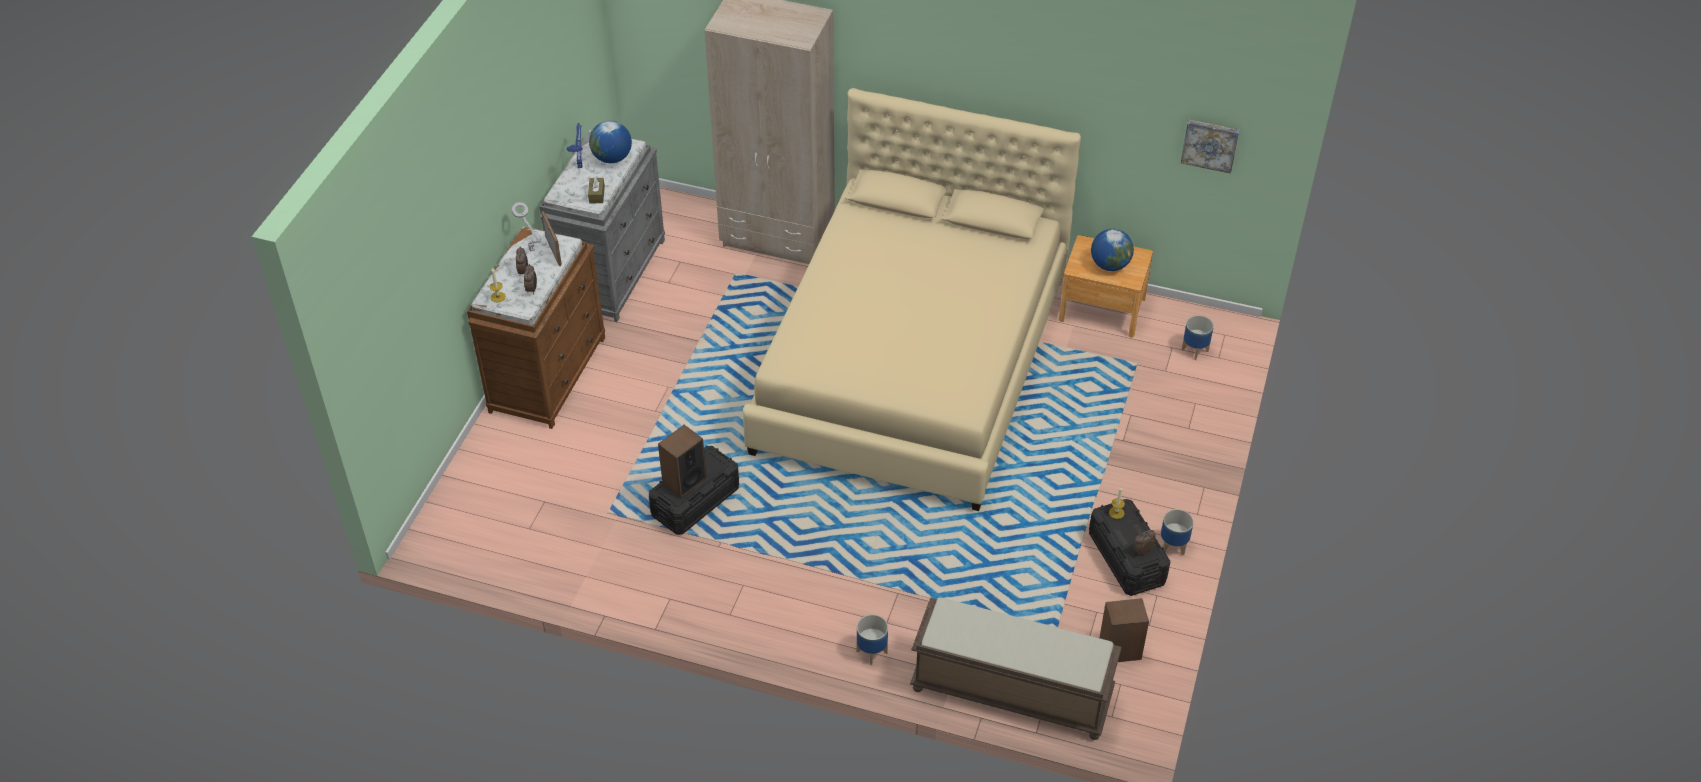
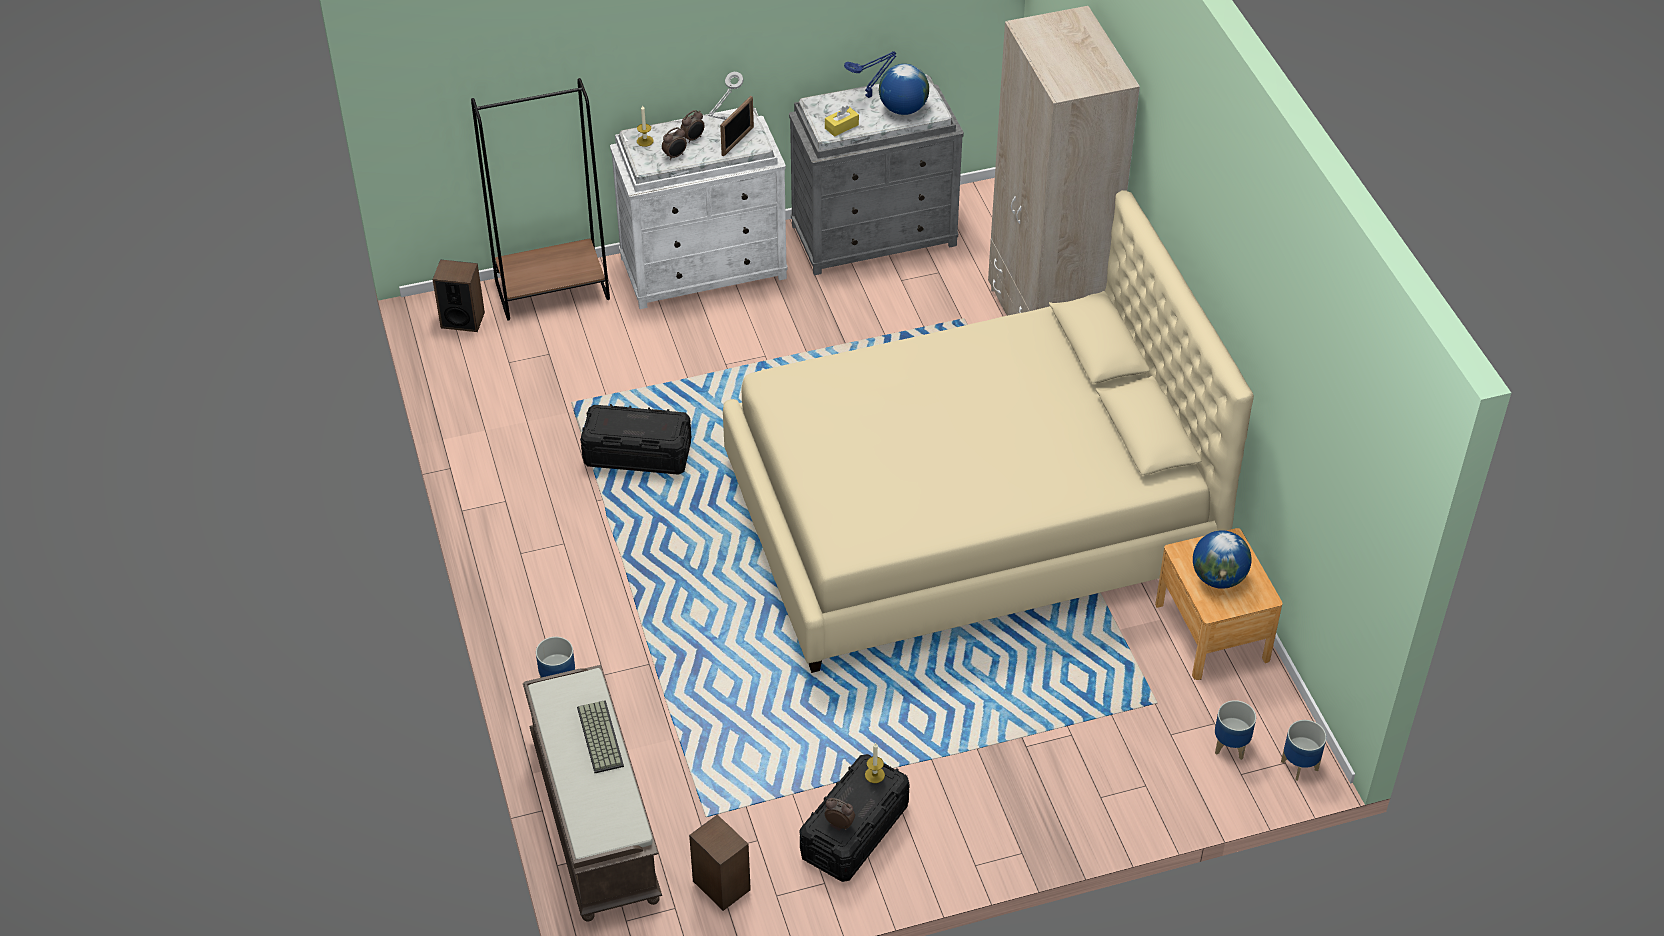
camera: 55 degrees right, 0 degrees up
brown dresser [467,227,605,429] -> white dresser [610,107,788,309]
brown tissue box [588,176,605,204] -> yellow tissue box [825,106,859,137]
speaker [658,425,706,498] -> speaker moved to [433,259,485,332]
planter [1161,509,1194,555] -> planter moved to [1281,720,1326,781]
picture [1181,120,1240,174] -> none
none -> clothes rack [471,78,610,321]
none -> keyboard [577,700,624,773]

